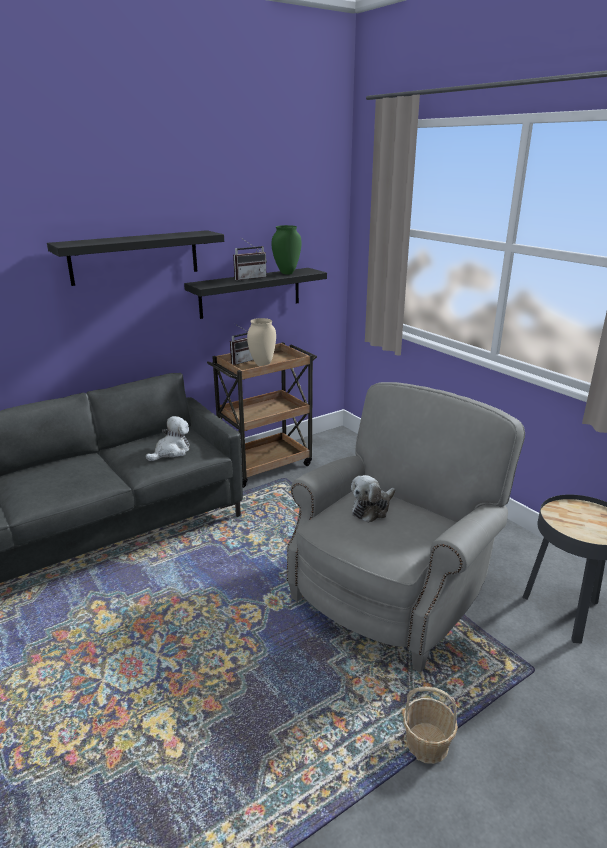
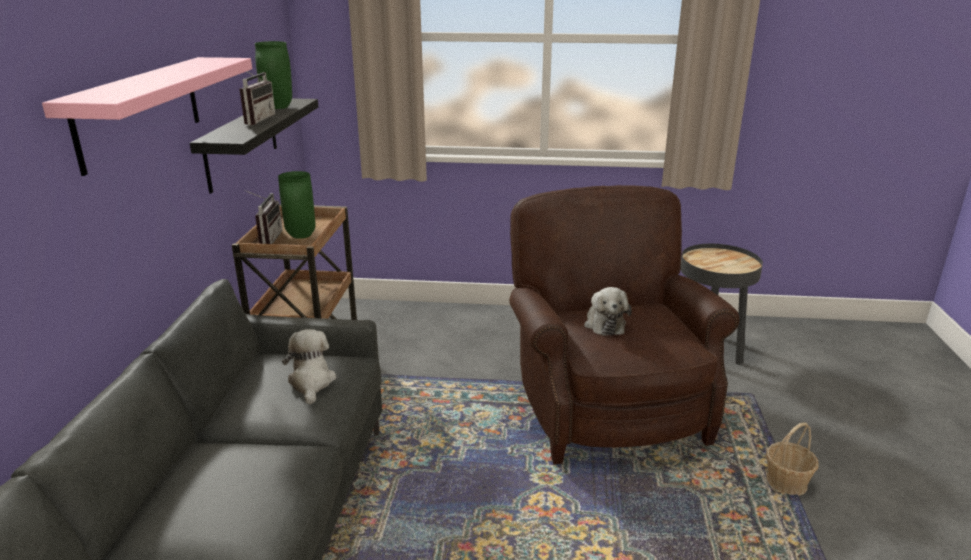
camera: 50 degrees left, 0 degrees up
black shelf [47,230,224,286] -> pink shelf [42,57,252,176]
beige vase [247,318,276,366] -> green vase [278,171,316,239]
grey armchair [287,382,525,673] -> brown armchair [509,185,739,465]

